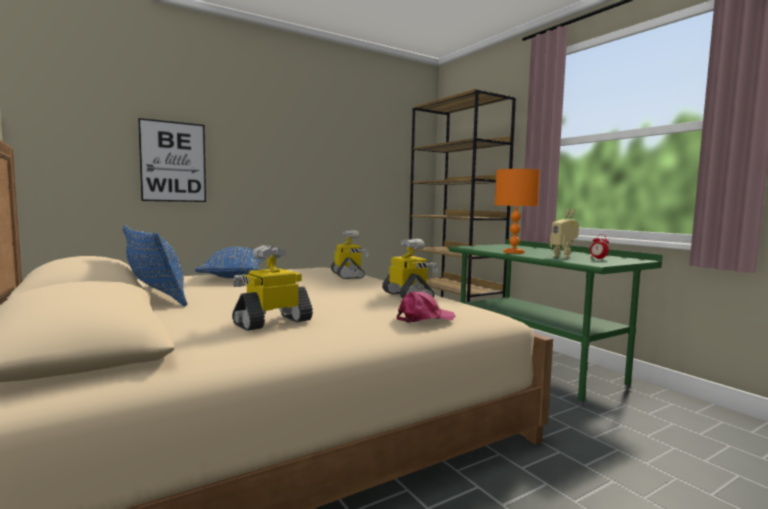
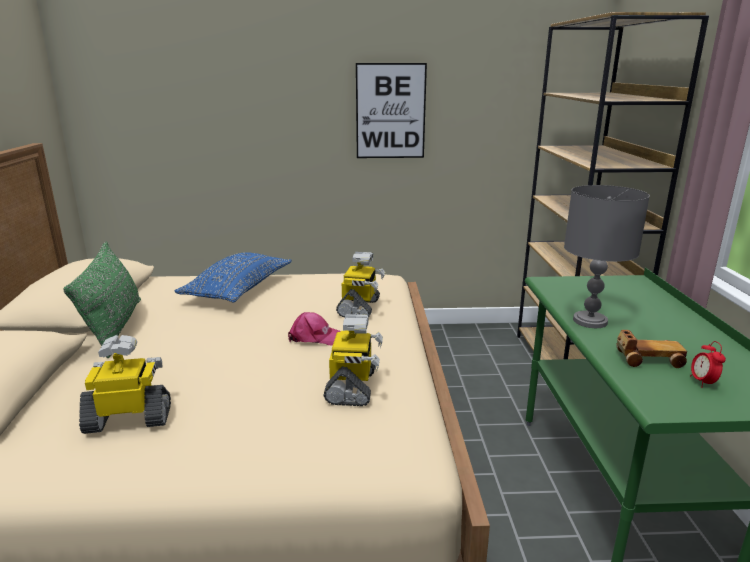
camera: 30 degrees right, 15 degrees up
blue pillow [122,225,187,307] -> green pillow [63,242,141,358]
picture [138,118,206,202] -> picture moved to [356,63,427,158]
pink cap [397,291,455,323] -> pink cap moved to [288,312,340,346]
orange table lamp [495,169,540,254] -> grey table lamp [564,185,650,328]
toy robot [550,208,579,259] -> toy car [616,330,687,368]

